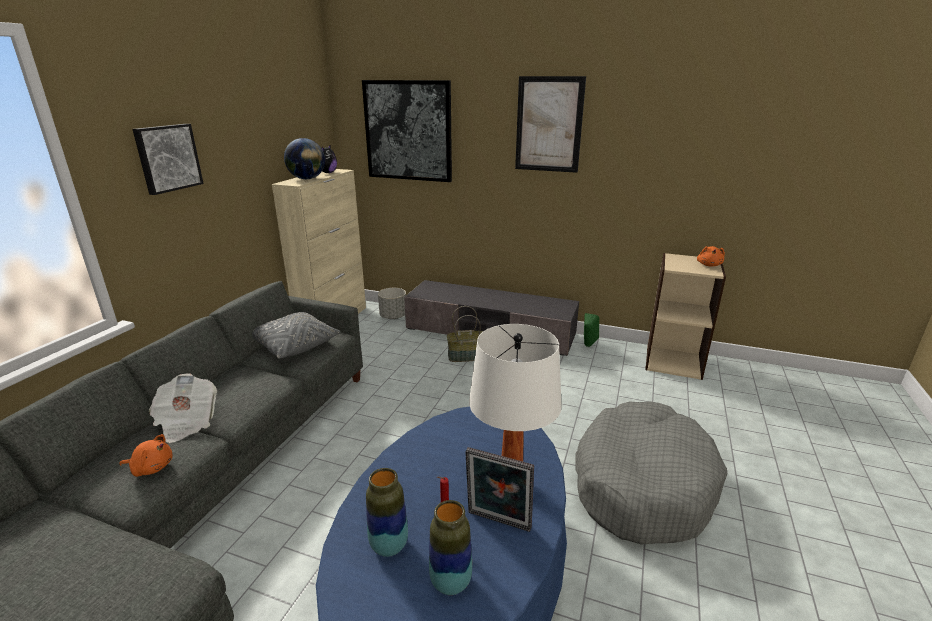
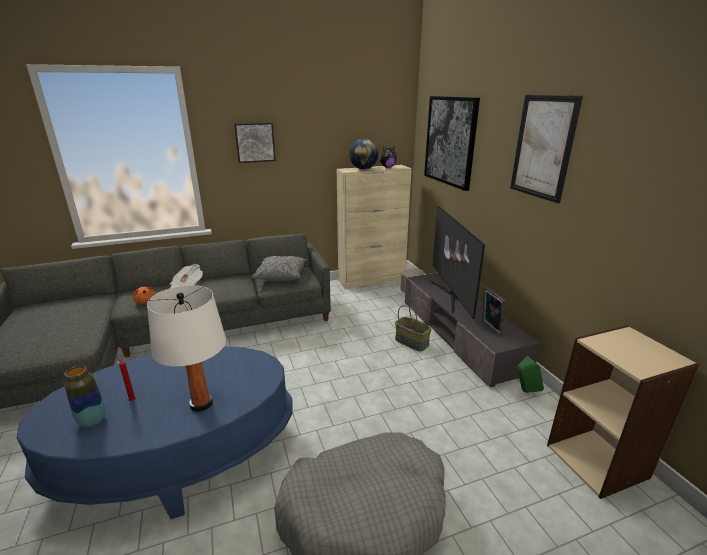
camera: 50 degrees right, 0 degrees up
vase [366,468,408,557] -> none
picture frame [465,447,534,532] -> picture frame moved to [482,287,505,337]
orange plush toy [697,246,725,266] -> none
none -> television [431,206,485,319]

